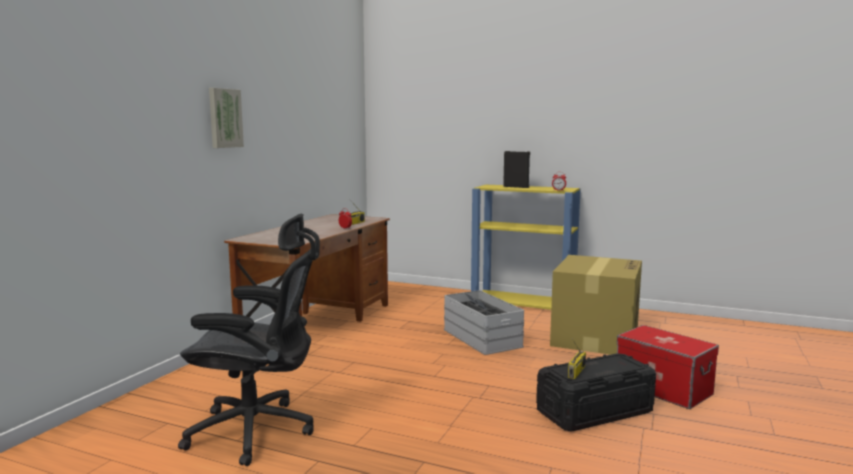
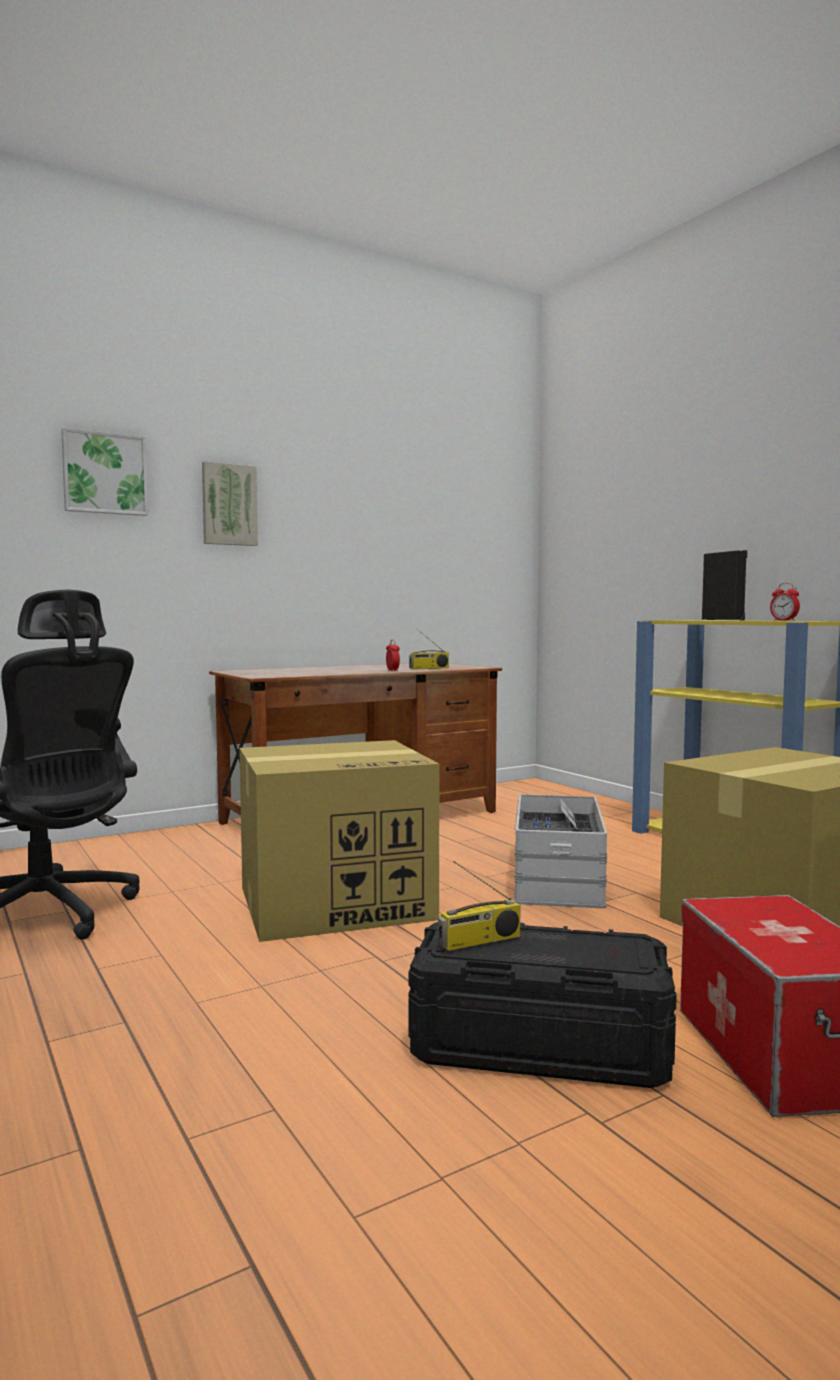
camera: 35 degrees right, 5 degrees down
none -> picture [61,428,148,516]
none -> cardboard box [239,740,439,942]

